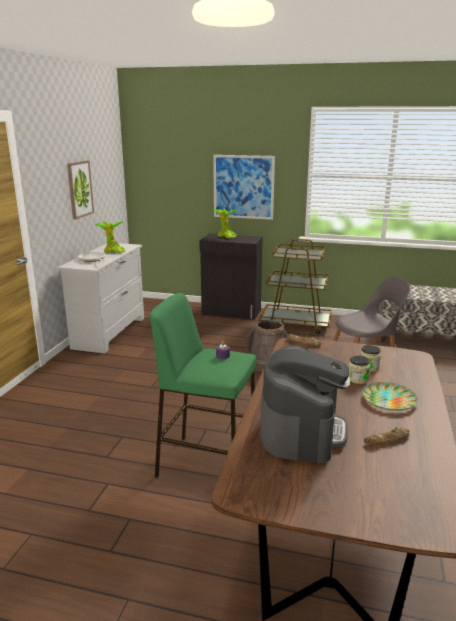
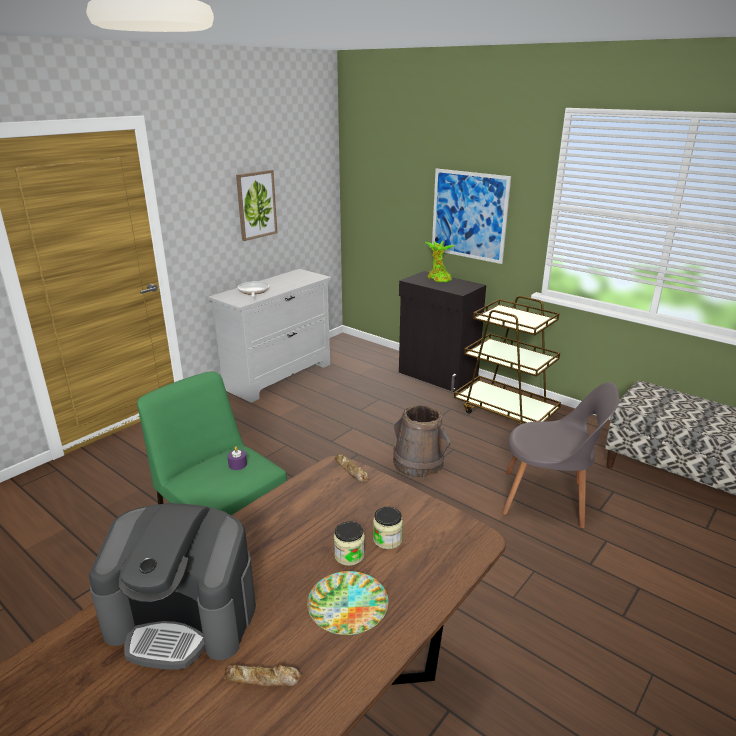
camera: 25 degrees right, 5 degrees up
potted plant [95,221,125,253] -> none
coffee machine [260,345,350,464] -> coffee machine turned 60 degrees clockwise [89,503,256,670]

